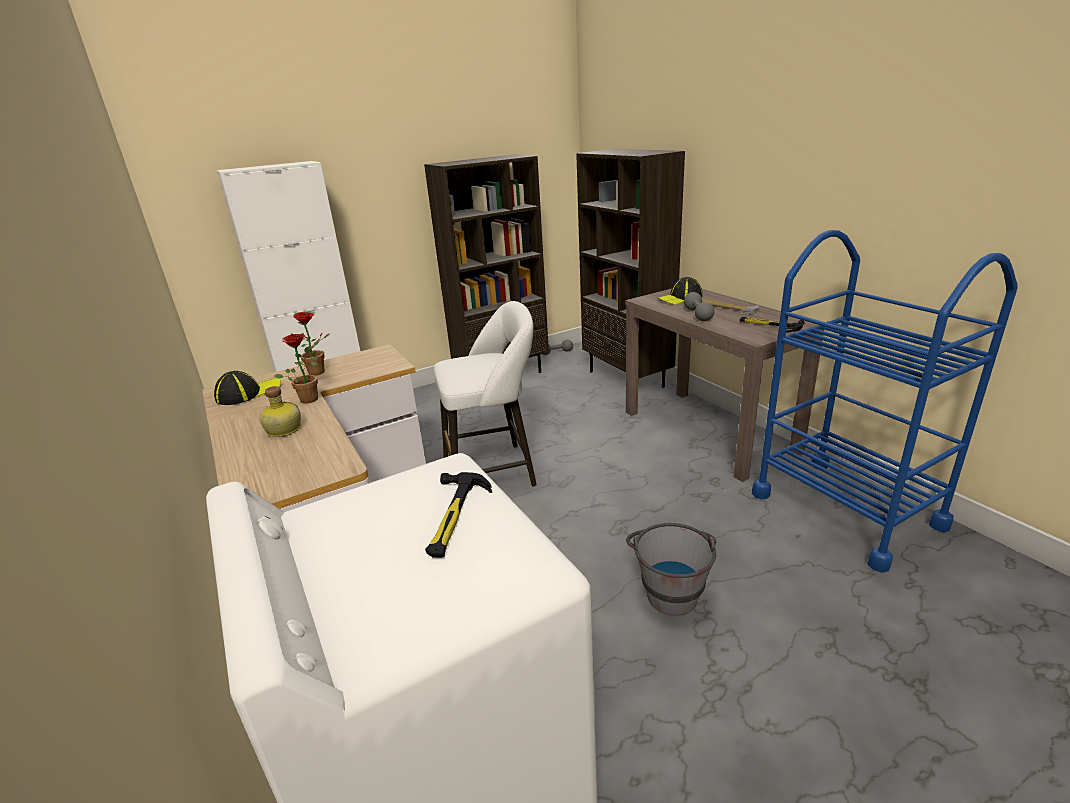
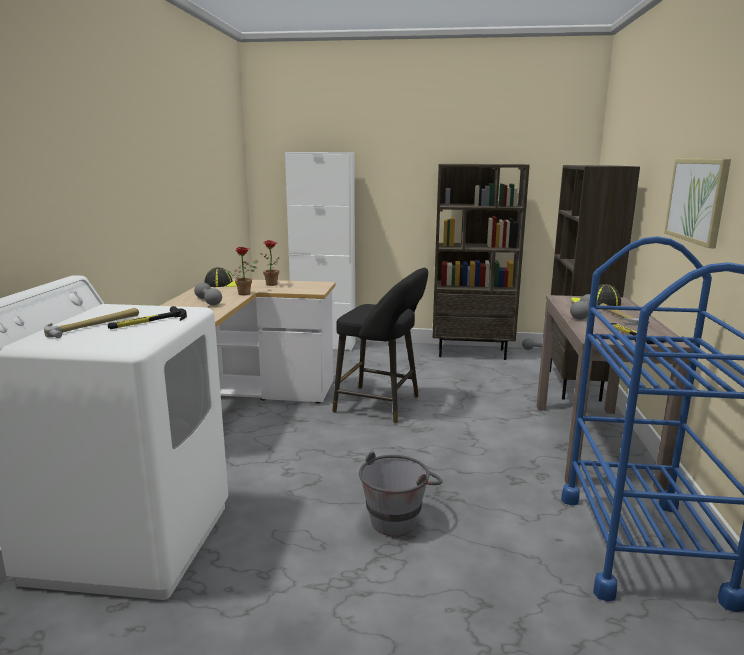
camera: 35 degrees right, 10 degrees down
bottle [260,386,301,437] -> grey dumbbell [194,282,222,305]
white stool [434,301,537,487] -> black stool [332,268,428,424]
none -> hammer [44,308,139,338]
none -> picture [664,159,731,248]

